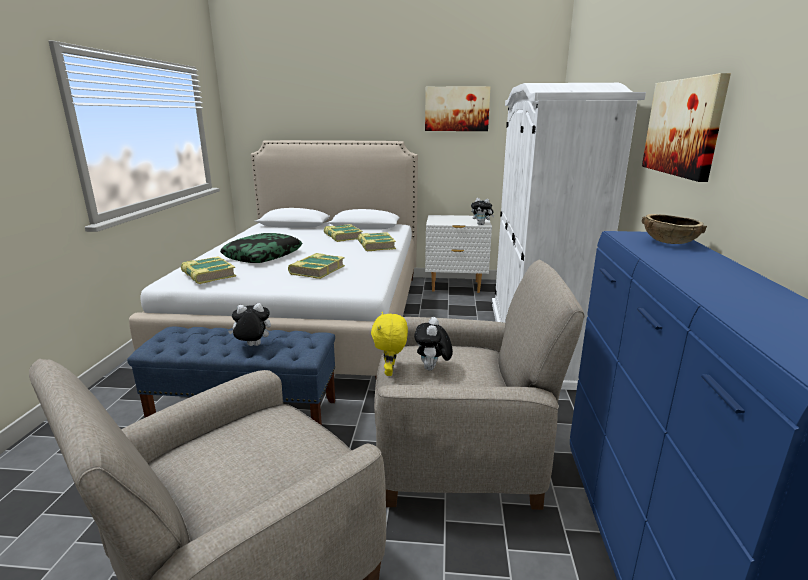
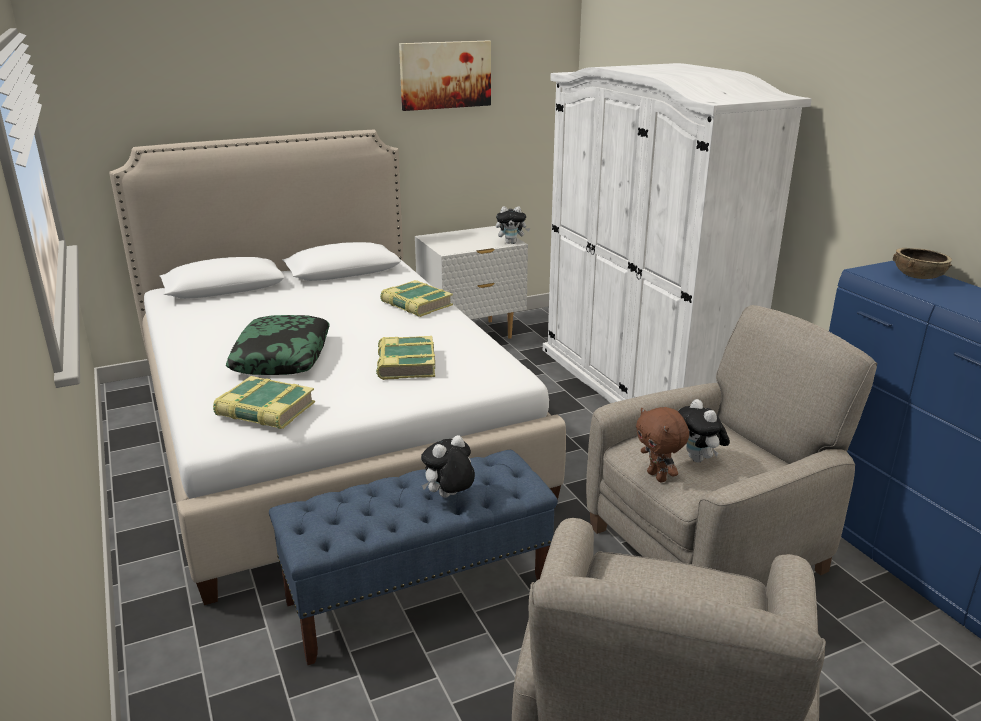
camera: 30 degrees left, 5 degrees up
book [324,224,363,242] -> none
yellow plush toy [371,312,408,376] -> brown plush toy [636,407,689,482]
picture [642,73,731,182] -> none

